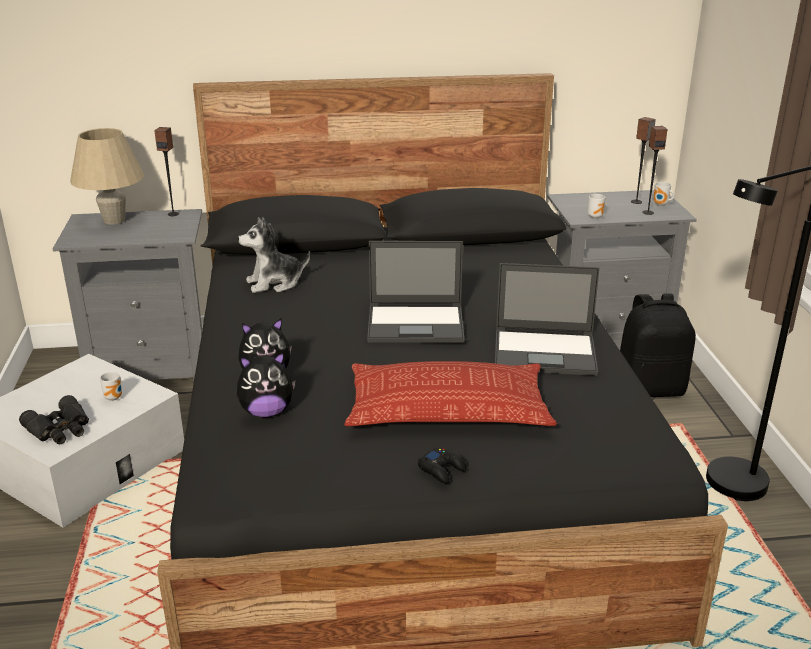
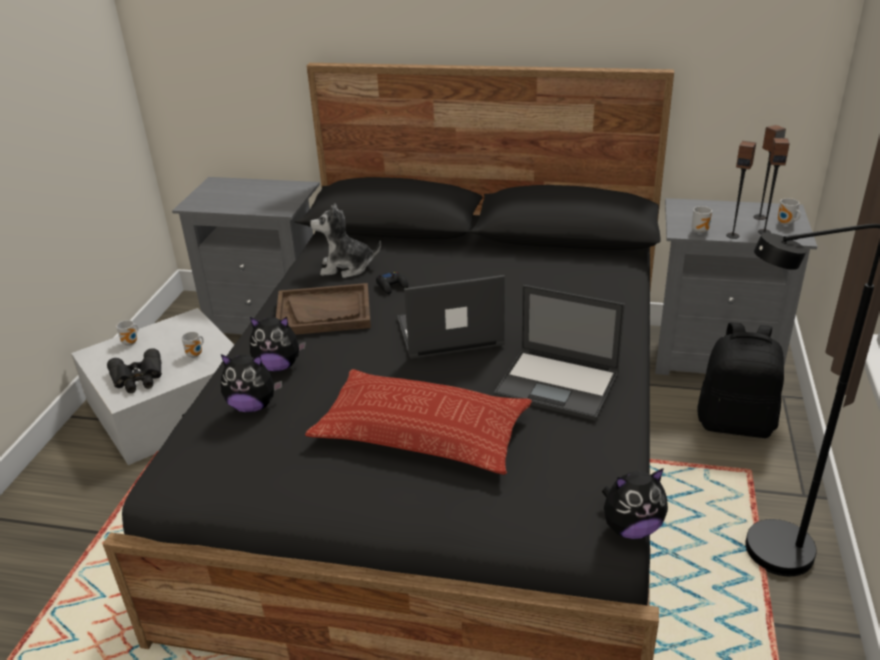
camera: 20 degrees right, 5 degrees up
beige table lamp [70,128,144,225] -> none
speaker [154,127,179,216] -> speaker moved to [726,141,756,239]
laptop [367,241,465,343] -> laptop turned 150 degrees clockwise [397,275,505,359]
black game controller [418,448,467,484] -> black game controller moved to [376,272,408,294]
none -> mug [116,320,138,346]
none -> brown tray [276,283,371,335]
none -> plush toy [602,468,668,539]

